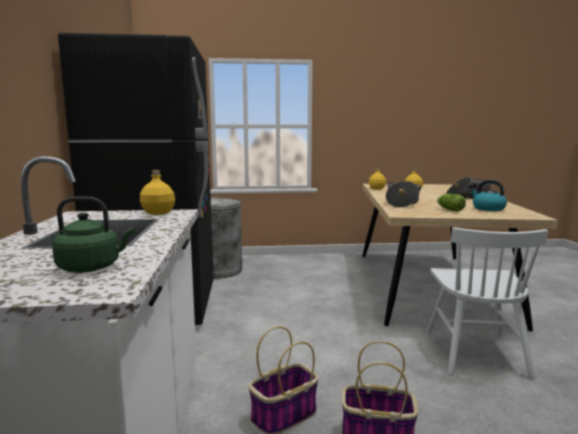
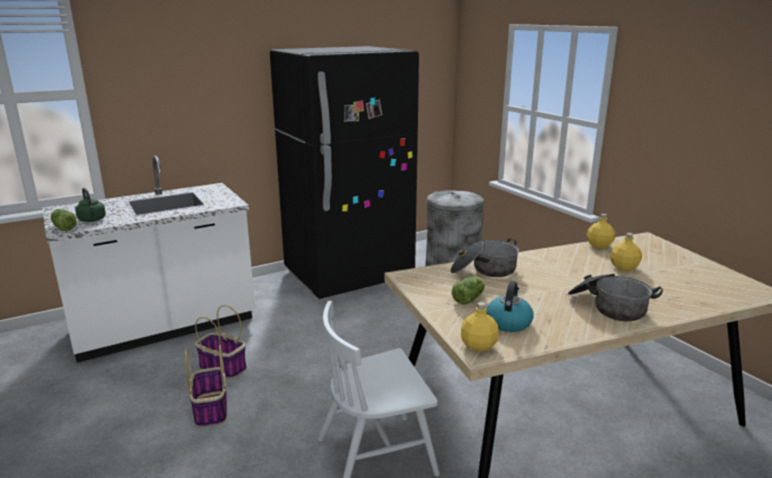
camera: 65 degrees right, 10 degrees up
yellow bottle [140,170,175,215] -> yellow bottle moved to [461,302,499,352]
none -> lettuce [51,209,77,231]

